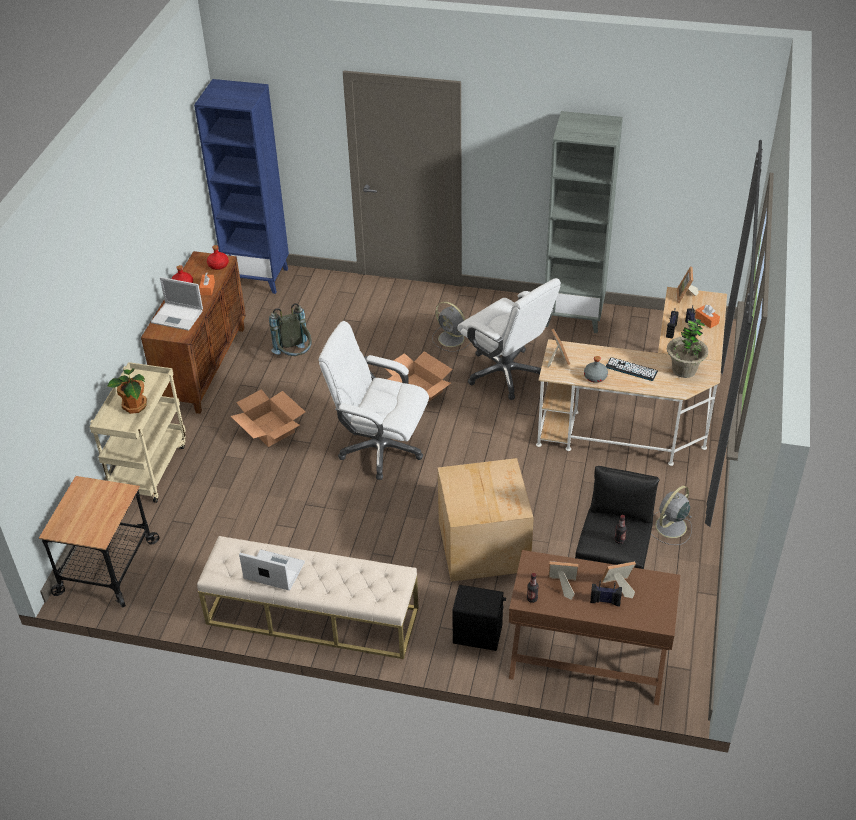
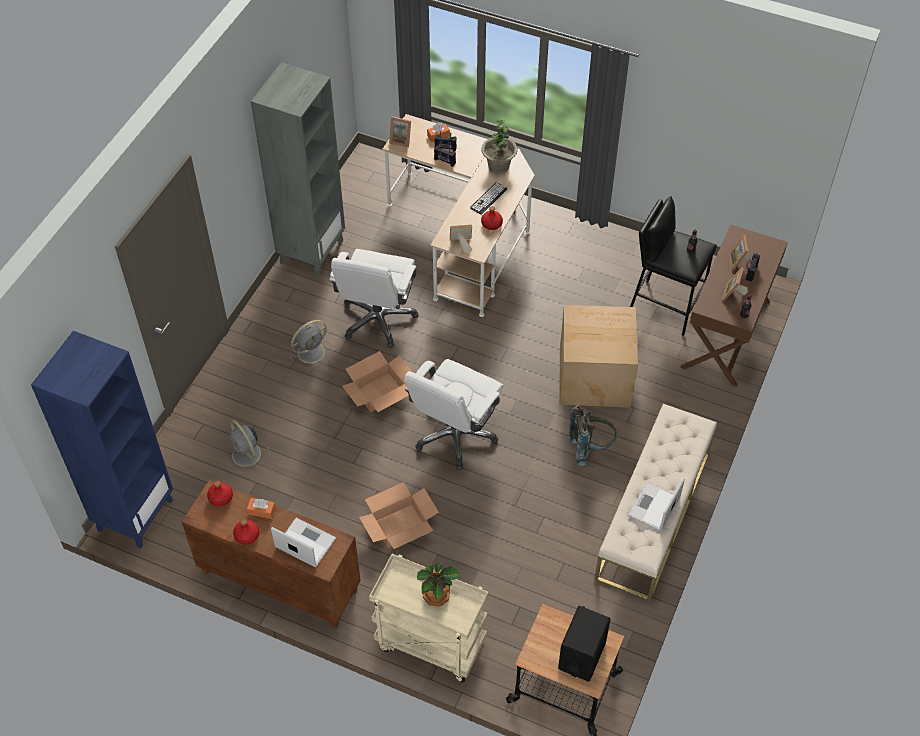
camera: 80 degrees left, 10 degrees up
laptop [151,277,203,331] -> laptop turned 90 degrees counterclockwise [271,517,336,567]
grey backpack [269,303,312,356] -> grey backpack moved to [569,406,617,466]
black speaker [452,585,506,651] -> black speaker moved to [558,606,610,681]
white office chair [457,278,561,400] -> white office chair turned 135 degrees clockwise [329,249,418,348]
grey bottle [584,356,608,383] -> red bottle [481,206,503,230]
grey fan [651,486,692,545] -> grey fan moved to [225,420,270,473]

